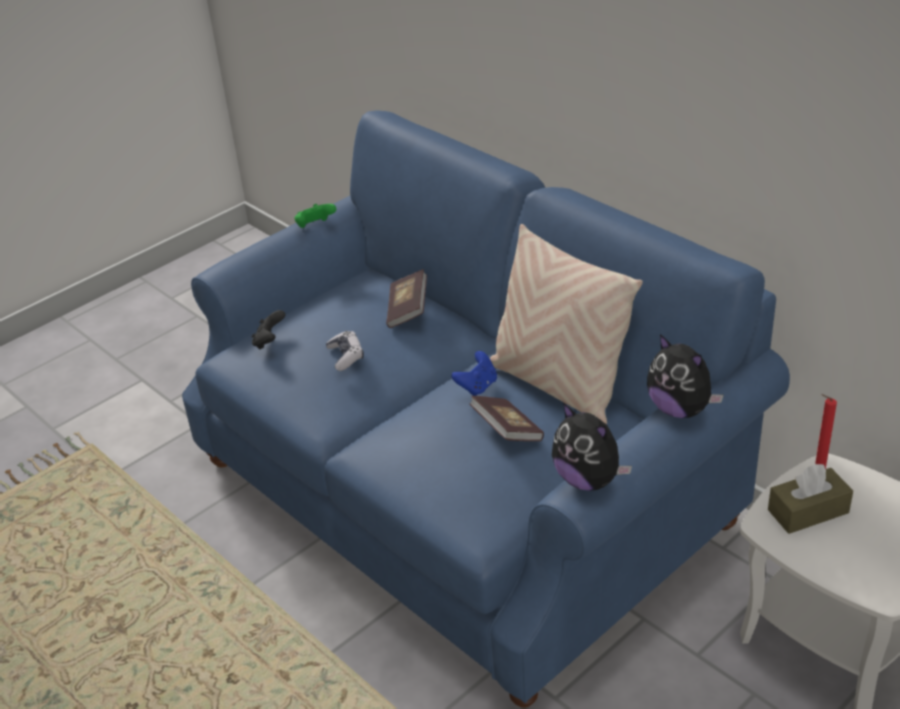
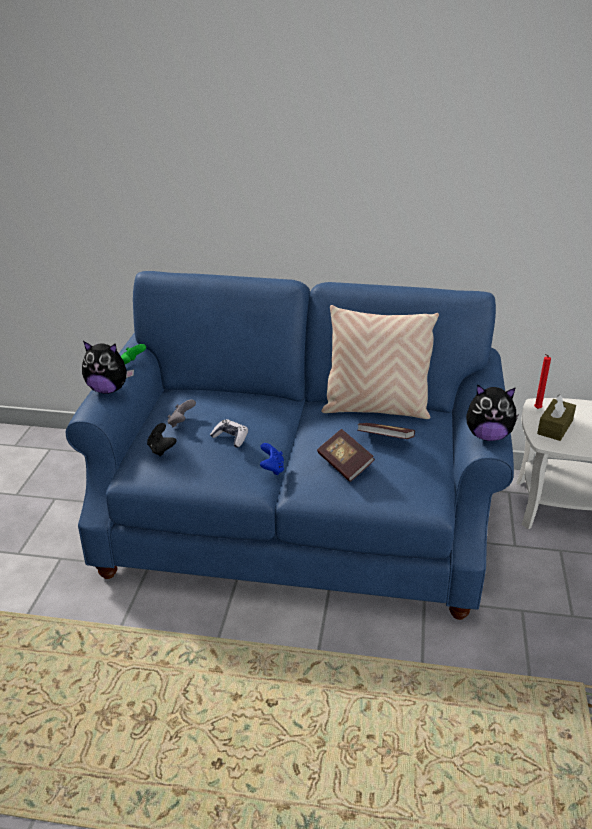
camera: 40 degrees left, 5 degrees down
book [386,269,427,328] -> book moved to [317,429,375,482]
blue game controller [451,351,497,396] -> blue game controller moved to [260,443,284,475]
plush toy [647,334,724,418] -> plush toy moved to [82,341,134,394]
none -> grey game controller [168,399,196,427]

